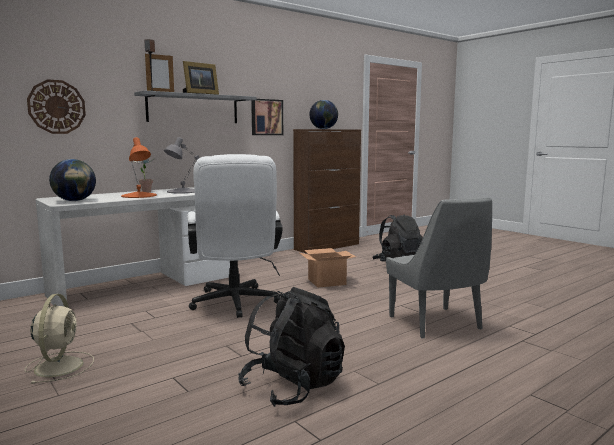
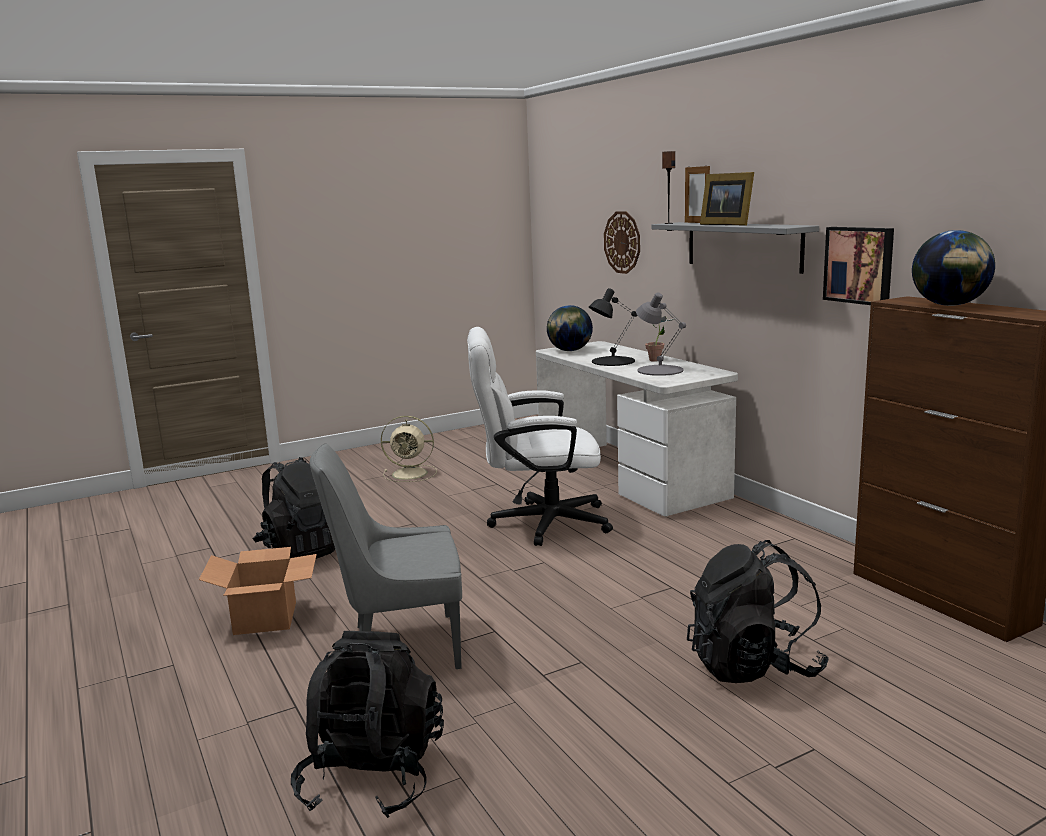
camera: 100 degrees right, 5 degrees up
orange table lamp [121,137,157,198] -> black table lamp [589,288,637,366]
cardboard box [300,248,356,288] -> cardboard box moved to [199,547,317,635]
none -> black backpack [291,631,444,818]

